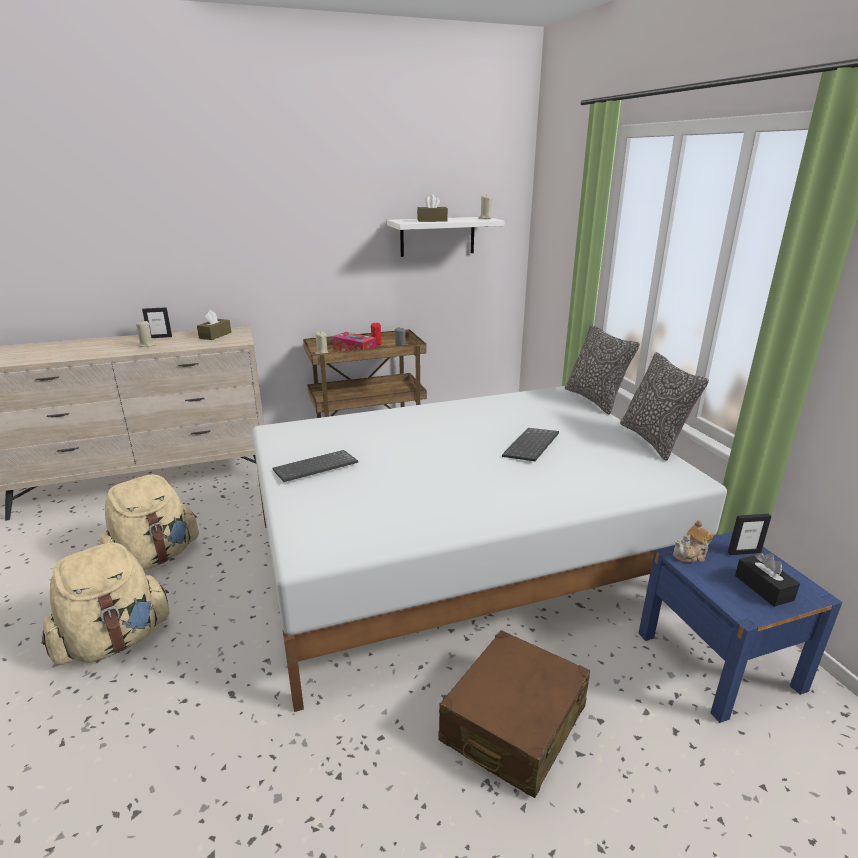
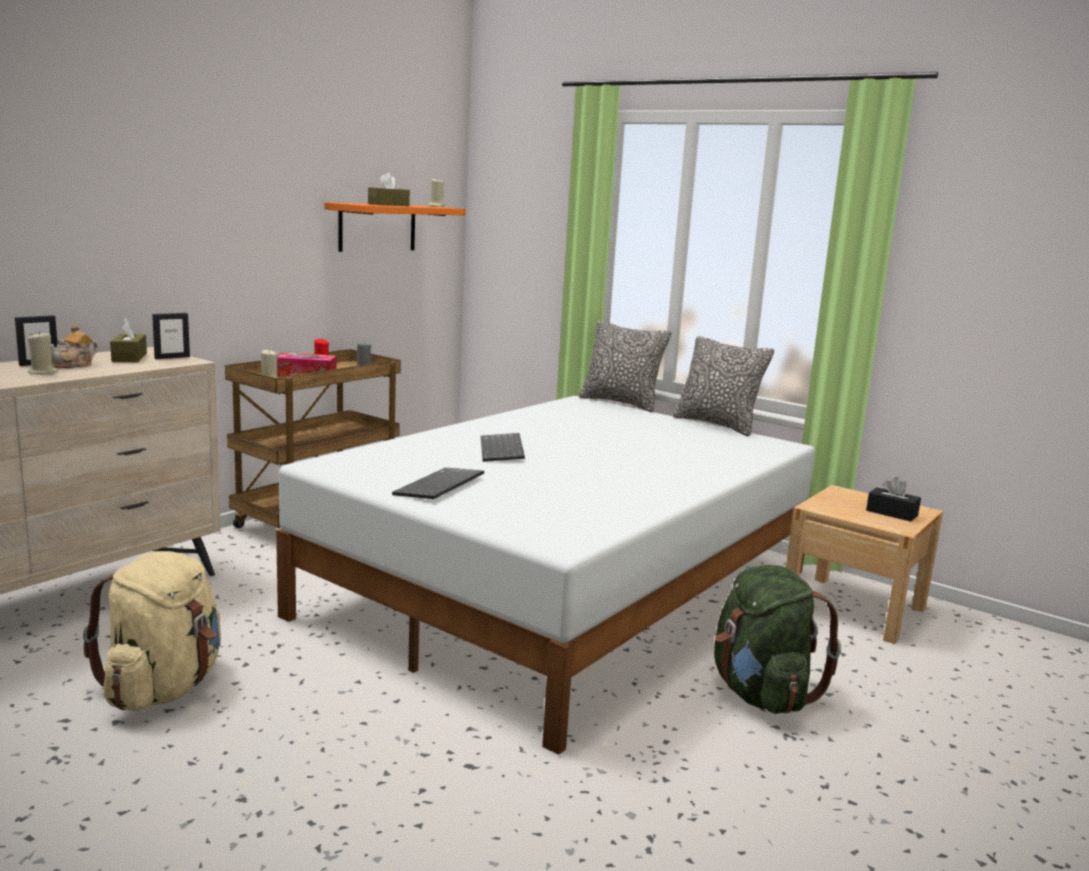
camera: 35 degrees left, 10 degrees down
beige backpack [42,542,170,665] -> none
white shelf [387,217,504,257] -> orange shelf [324,202,465,252]
brown suitcase [438,630,590,798] -> green backpack [714,565,841,714]
keyboard [502,428,559,461] -> keyboard moved to [481,433,525,462]
blue nightstand [639,532,842,723] -> beige nightstand [786,485,943,644]
teapot [673,520,713,563] -> teapot moved to [51,325,98,368]
picture frame [728,514,772,555] -> picture frame moved to [152,313,190,359]

